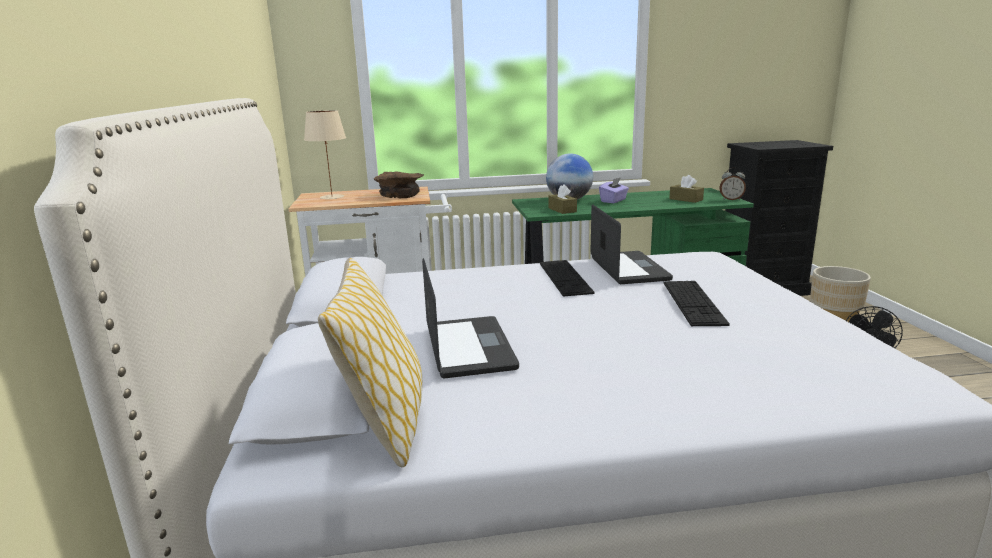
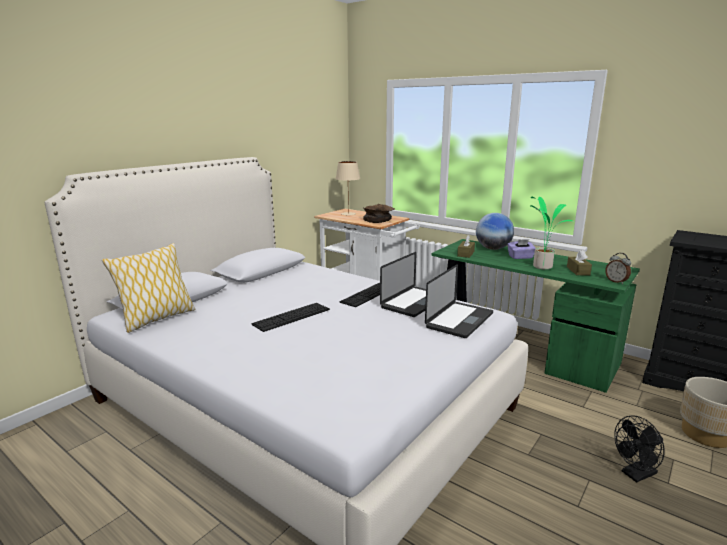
camera: 45 degrees right, 0 degrees up
laptop [422,258,519,378] -> laptop moved to [425,264,493,338]
keyboard [663,281,730,326] -> keyboard moved to [251,303,330,332]
none -> potted plant [530,197,574,270]

